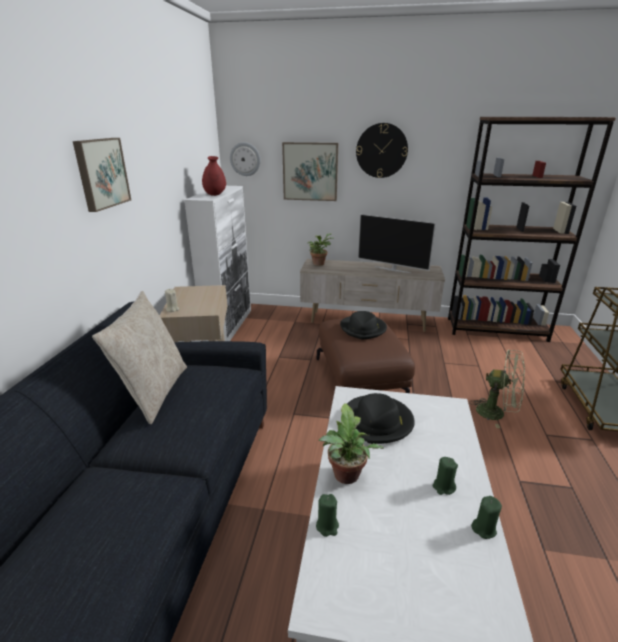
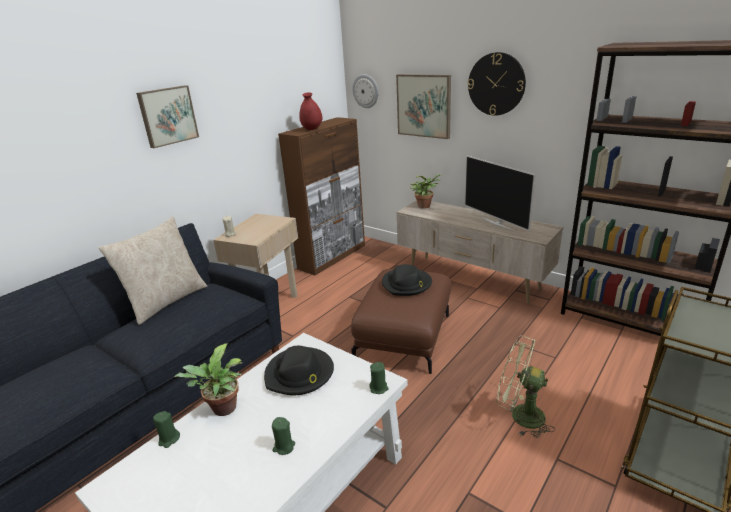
camera: 30 degrees right, 0 degrees up
white cabinet [184,186,251,341] -> brown cabinet [278,117,365,275]
green fan [469,350,525,428] -> green fan turned 150 degrees clockwise [497,336,555,438]
green candle [471,496,502,539] -> green candle moved to [370,362,389,394]

